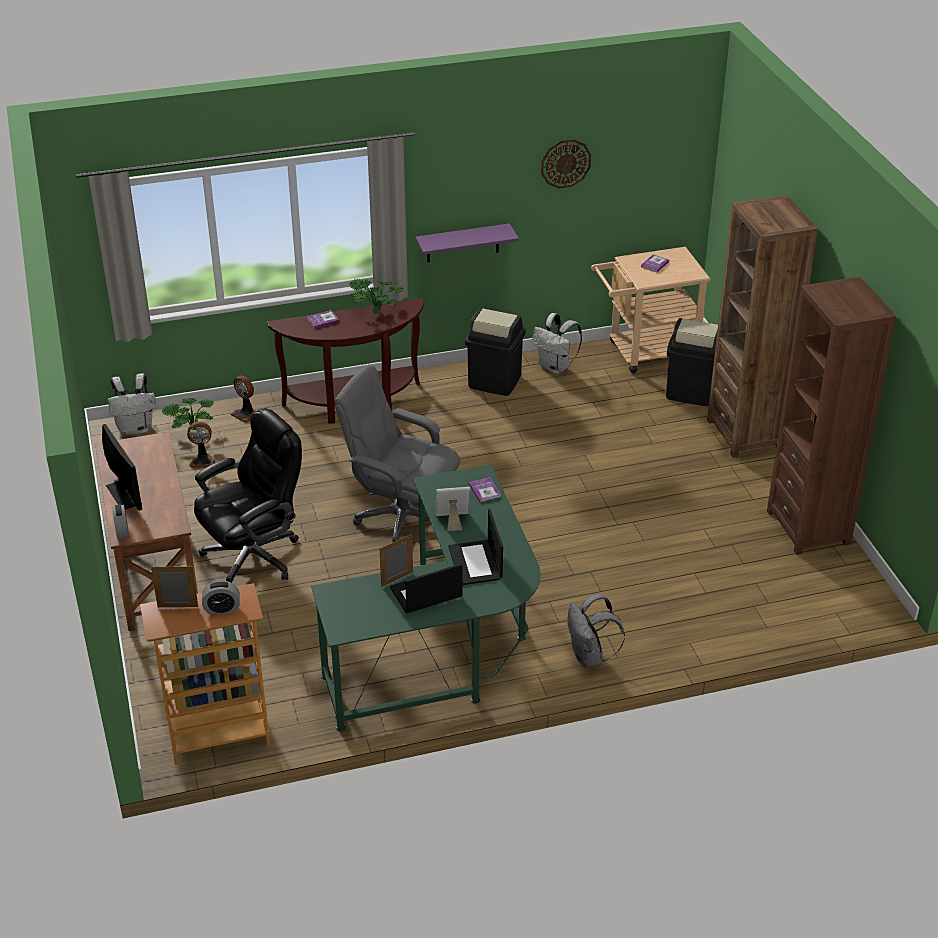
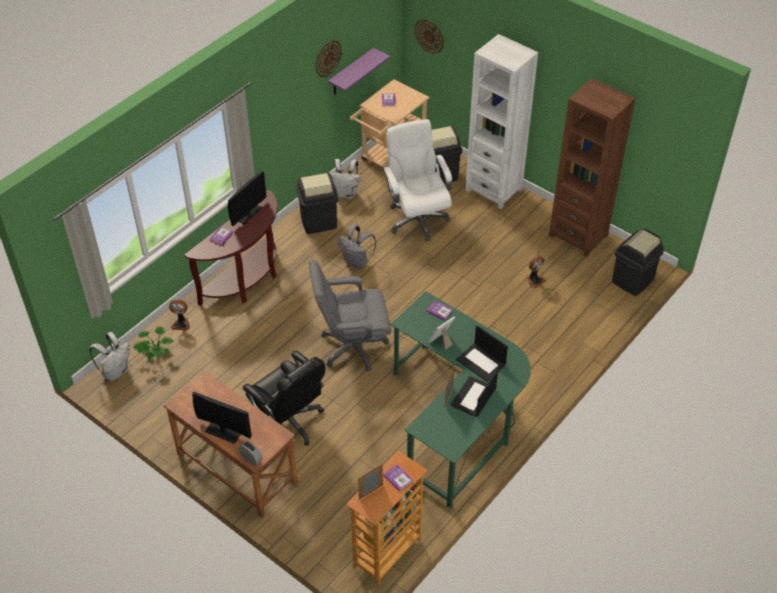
camera: 35 degrees left, 10 degrees up
fan [187,422,215,468] -> fan moved to [527,255,546,288]
black office chair [194,408,302,583] -> black office chair turned 120 degrees clockwise [243,351,325,446]
alarm clock [202,581,240,615] -> book [383,464,413,491]
potted plant [348,278,404,314] -> monitor [228,171,267,226]
purple shelf [416,223,519,262] -> purple shelf moved to [328,48,390,95]
grey backpack [567,594,625,667] -> grey backpack moved to [338,225,376,269]
brown bookcase [707,195,818,458] -> white bookcase [465,34,538,209]
none -> white office chair [383,119,452,241]
none -> wall clock [414,19,444,54]
none -> black trash can [612,229,664,296]

